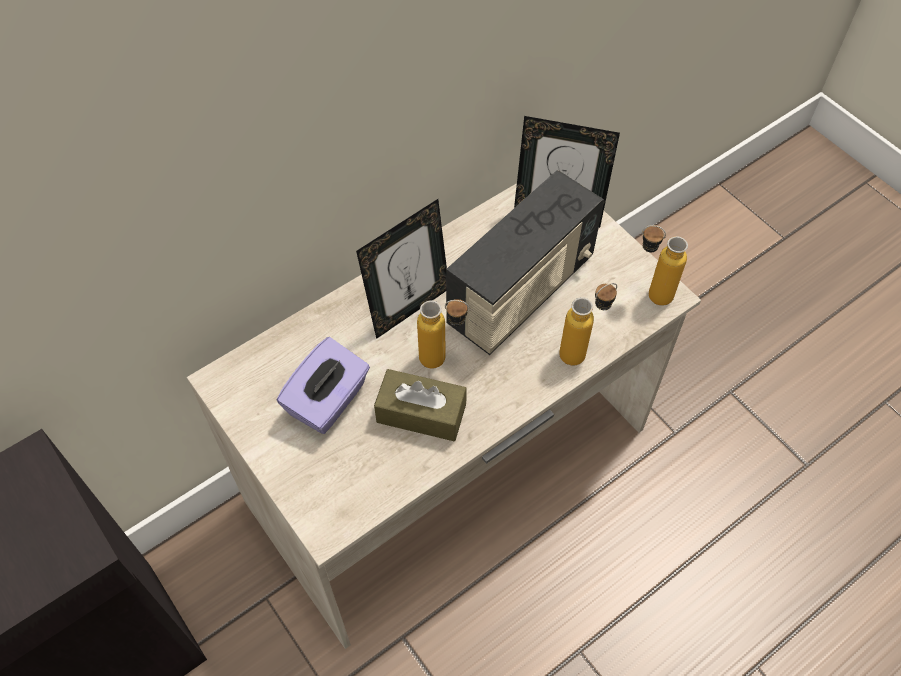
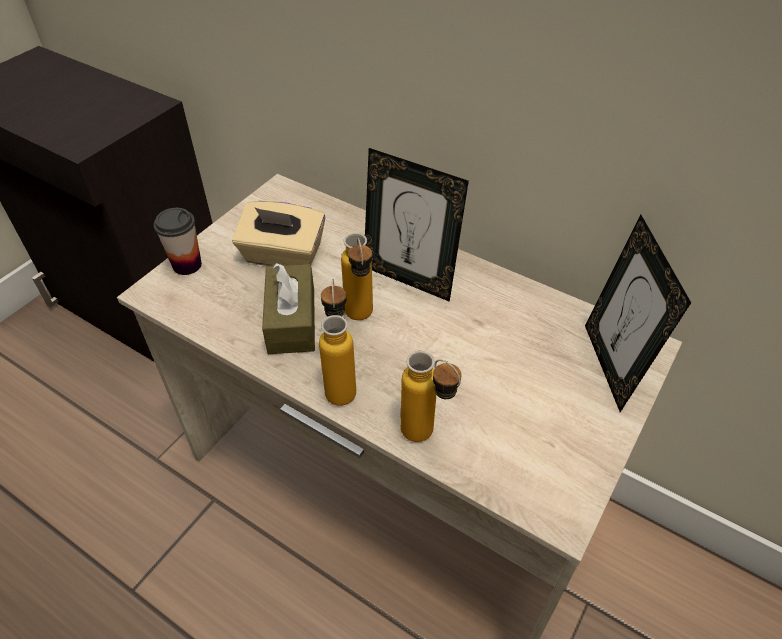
camera: 70 degrees right, 10 degrees down
purple tissue box [277,337,370,434] -> beige tissue box [232,200,325,266]
radio [446,170,604,355] -> none
bottle [642,225,688,306] -> bottle moved to [319,279,356,406]
none -> cup [154,208,202,275]

